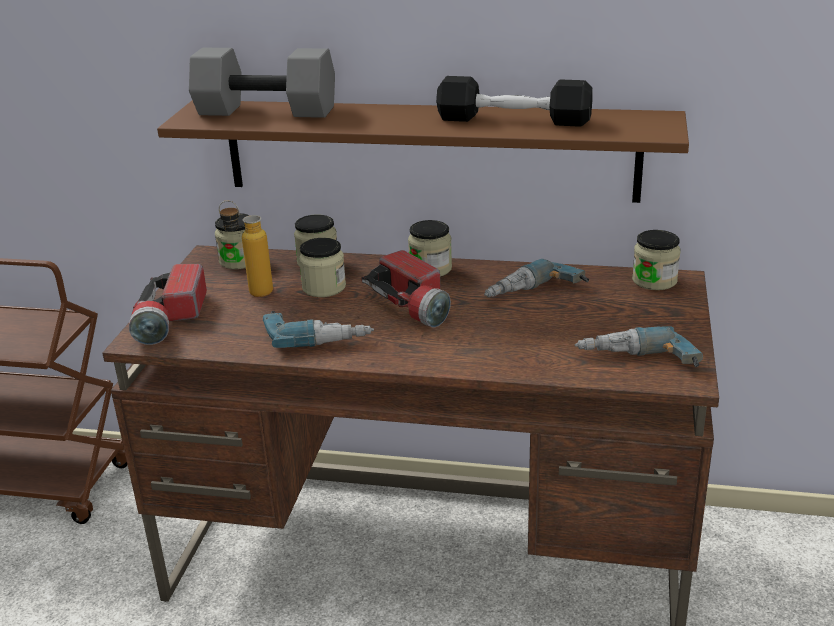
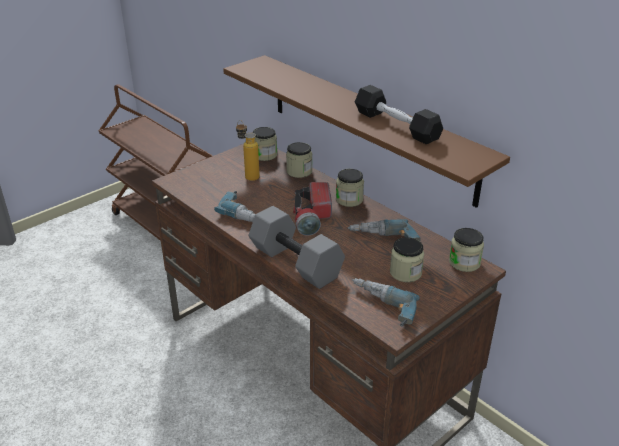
camera: 35 degrees right, 5 degrees up
flashlight [129,264,207,345] -> none
grey dumbbell [189,48,335,118] -> grey dumbbell moved to [248,206,345,289]
jar [299,238,346,297] -> jar moved to [390,237,424,282]

